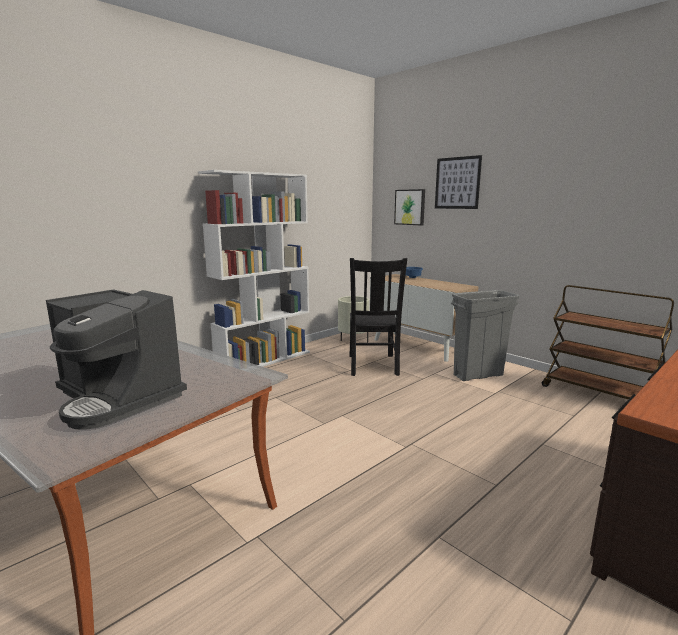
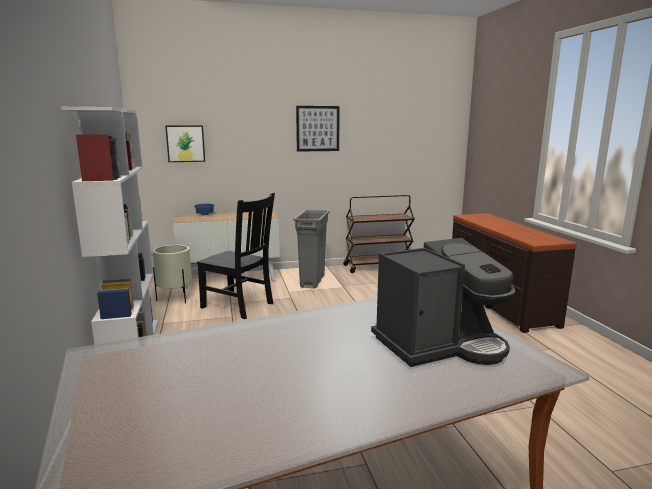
camera: 60 degrees left, 0 degrees up
picture [435,155,482,209] -> picture moved to [296,106,340,152]

